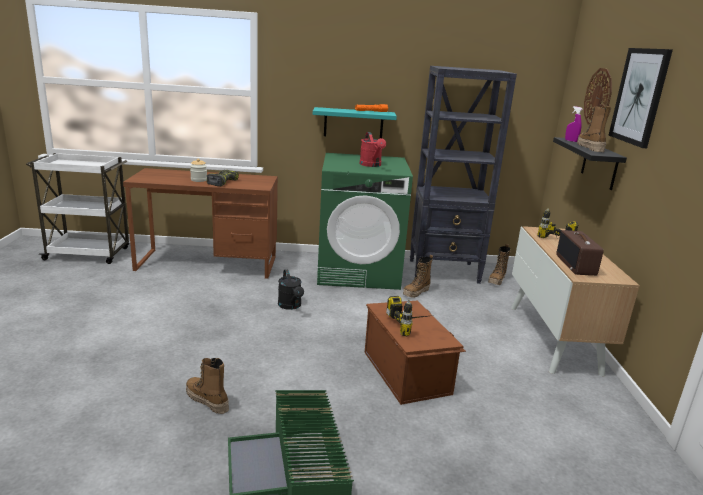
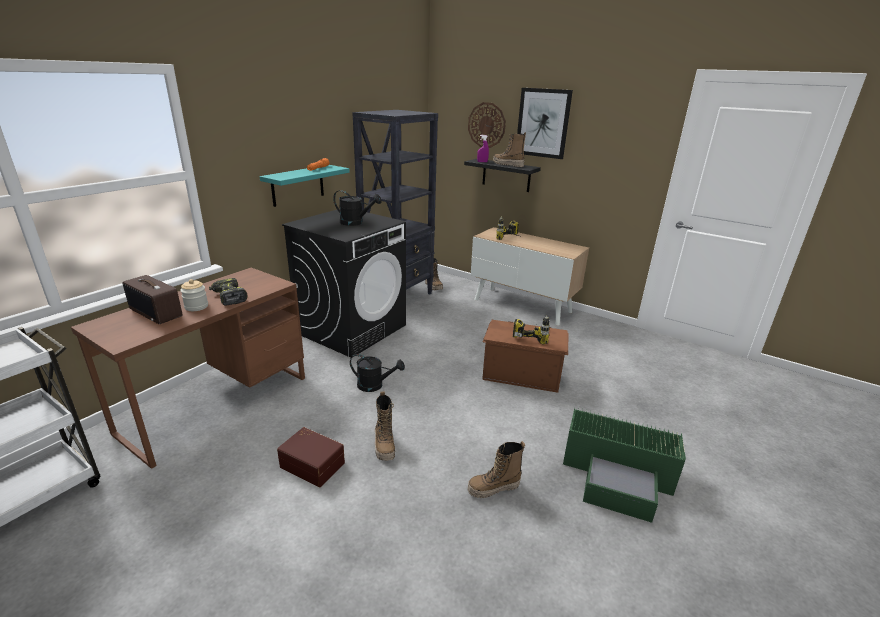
camera: 55 degrees left, 5 degrees up
green washing machine [317,153,413,290] -> black washing machine [282,209,406,358]
red watering can [359,132,386,167] -> black watering can [333,190,382,226]
boot [403,255,433,298] -> boot moved to [375,391,396,461]
radio [556,230,604,276] -> radio moved to [122,275,183,324]
none -> brown storage box [277,427,345,487]

